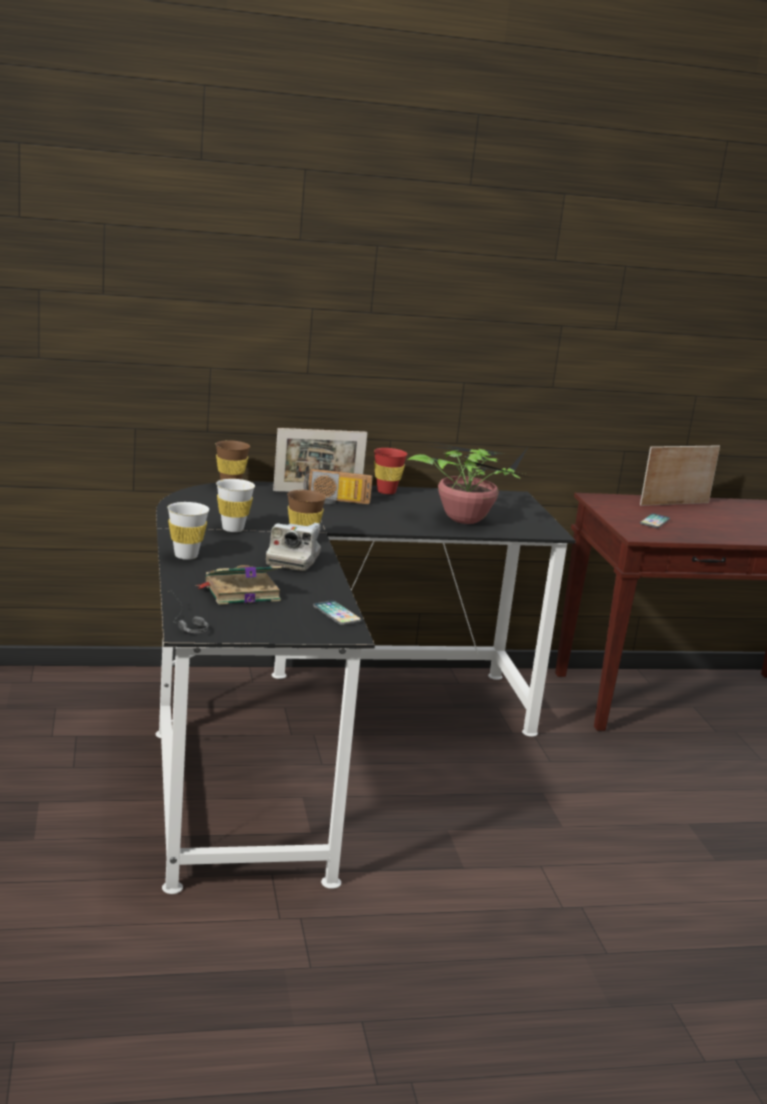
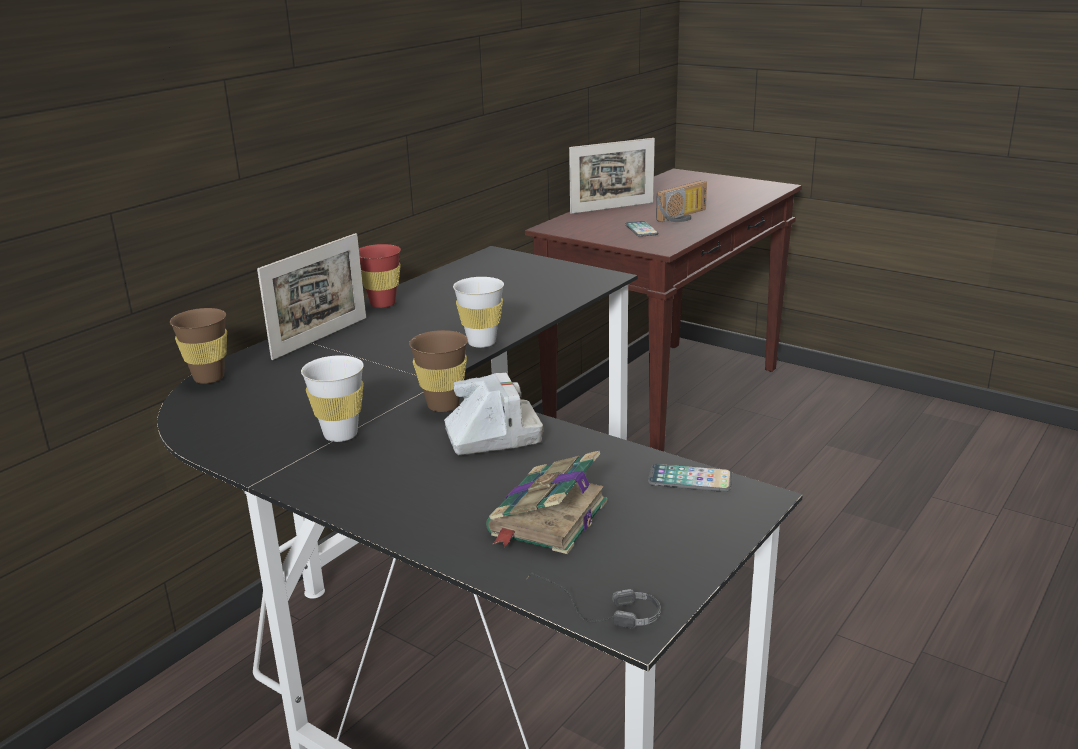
camera: 40 degrees left, 5 degrees up
white cup [167,502,209,560] -> white cup moved to [453,277,504,348]
camera [266,523,321,571] -> camera turned 75 degrees counterclockwise [444,373,543,455]
radio [303,469,373,504] -> radio moved to [656,180,707,222]
potted plant [407,443,534,524] -> none
picture frame [640,445,720,506] -> picture frame turned 135 degrees counterclockwise [569,138,655,214]

